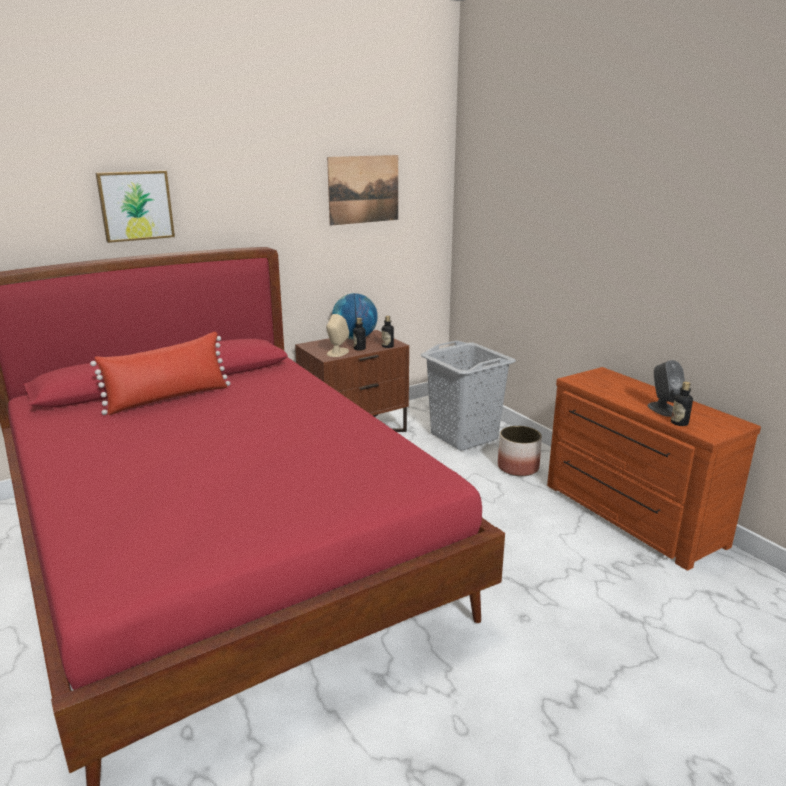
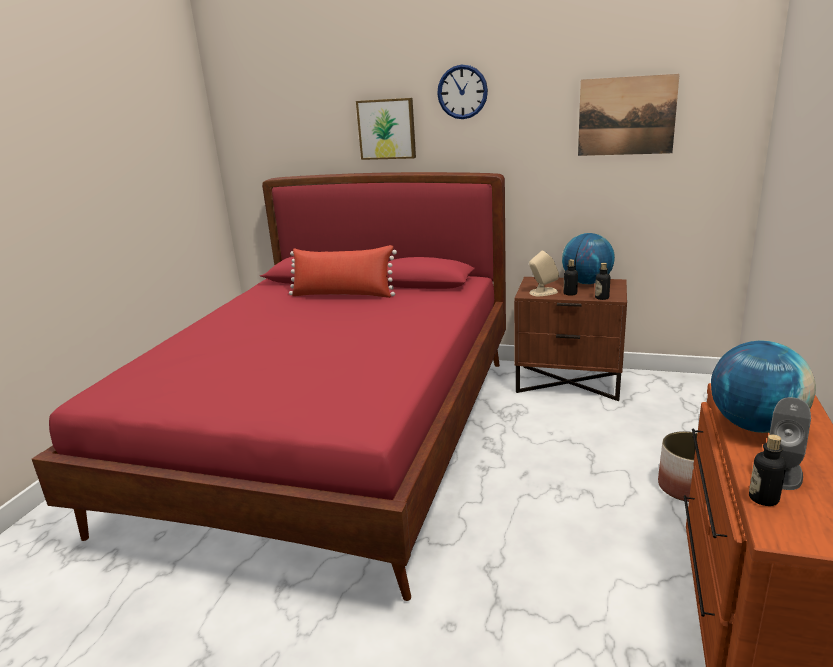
camera: 50 degrees right, 0 degrees up
grey laundry basket [420,340,516,451] -> none
none -> wall clock [437,65,488,119]
none -> globe [711,341,816,433]

